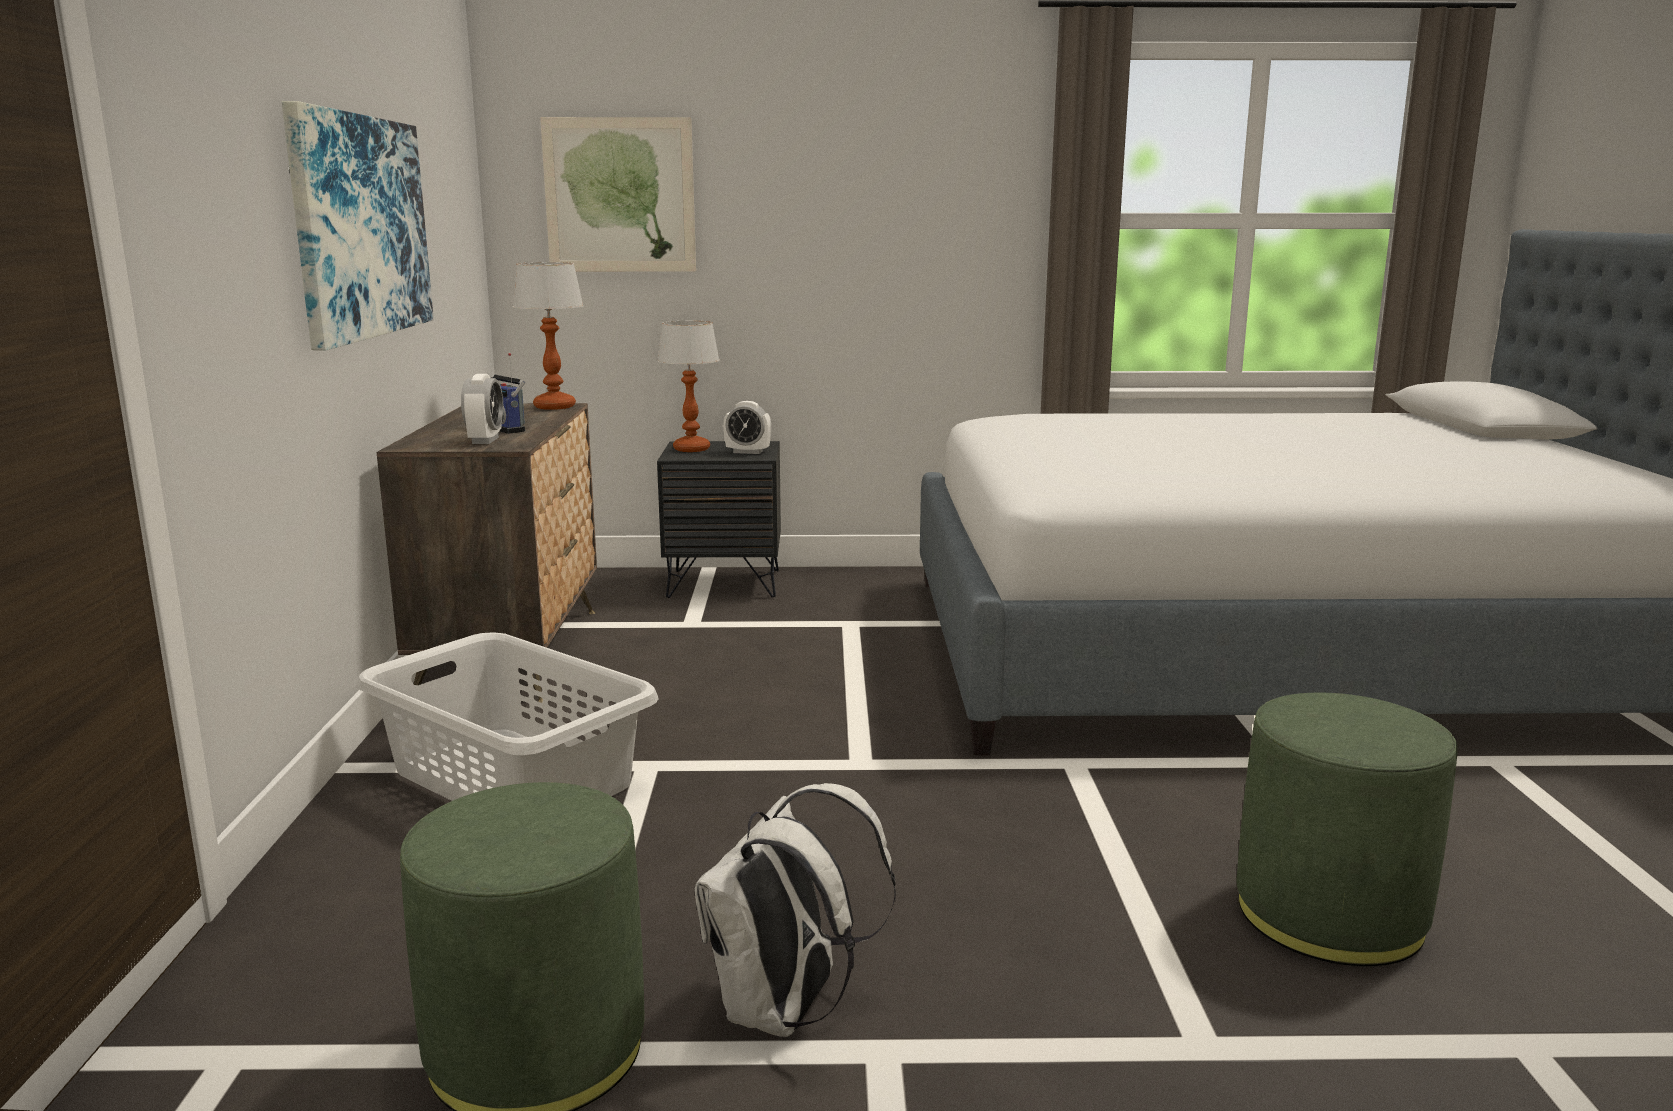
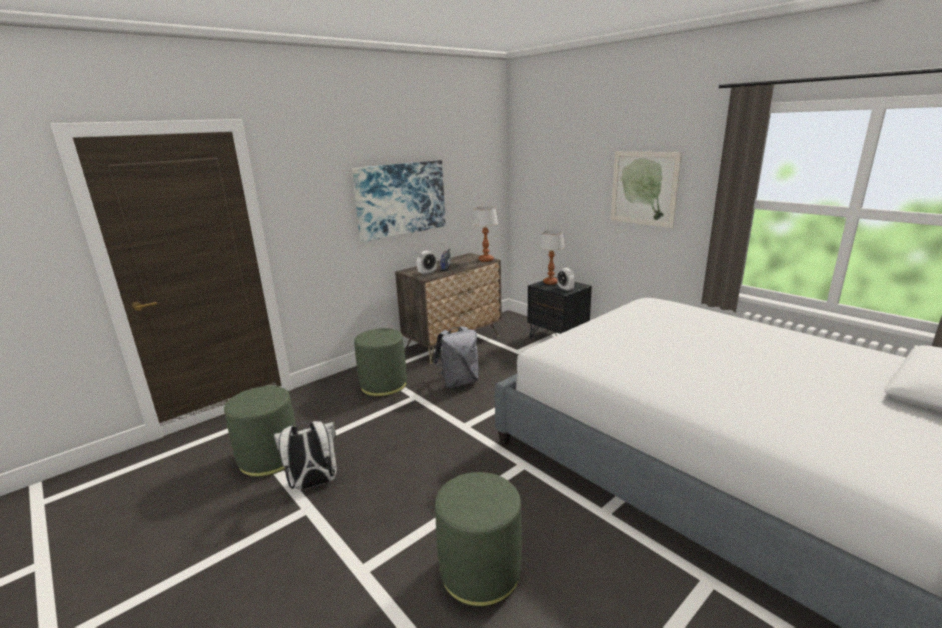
camera: 50 degrees right, 5 degrees up
grey laundry basket [357,633,658,801] -> green ottoman [354,328,407,397]
picture [540,117,696,272] -> picture moved to [611,151,682,228]
none -> grey backpack [434,326,479,388]

